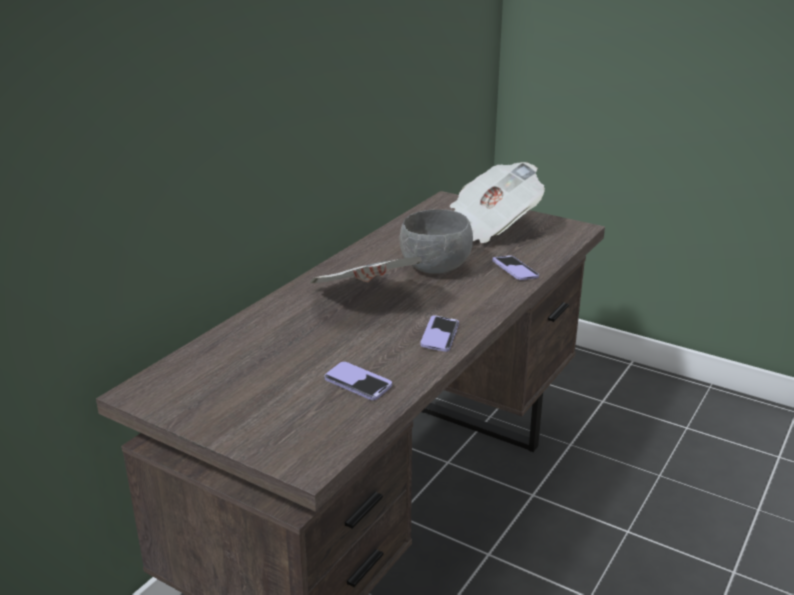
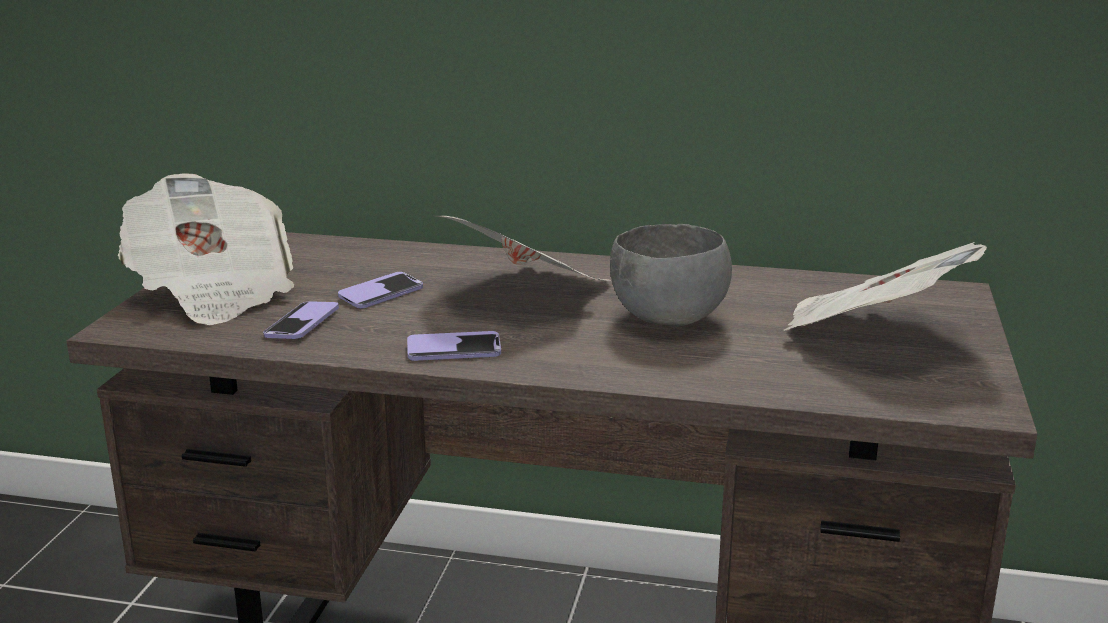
camera: 70 degrees right, 5 degrees down
phone [492,255,539,280] -> phone moved to [338,272,423,308]
none -> newspaper [118,174,294,325]

